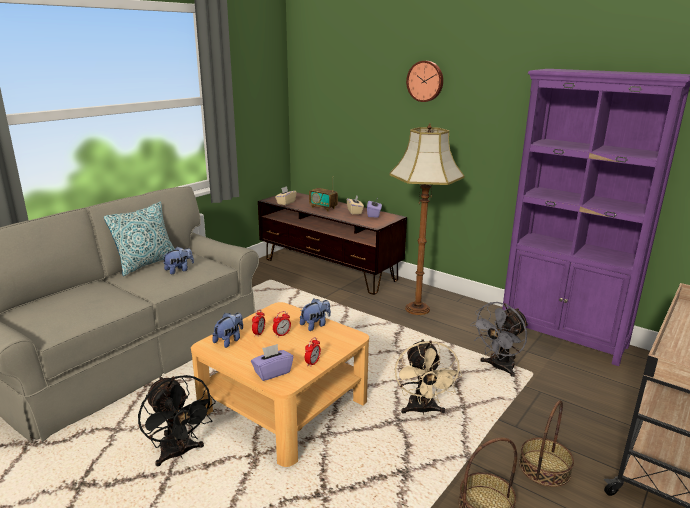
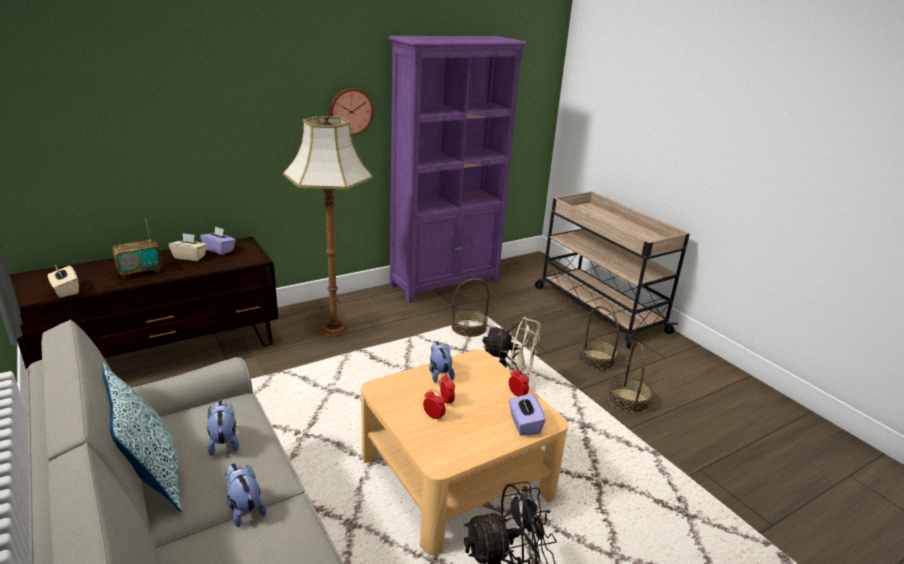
camera: 70 degrees left, 5 degrees up
plush toy [212,313,243,348] -> plush toy moved to [225,463,267,527]
wall clock [406,61,443,102] -> wall clock moved to [329,88,374,136]
grey fan [470,302,528,377] -> basket [451,279,489,337]

